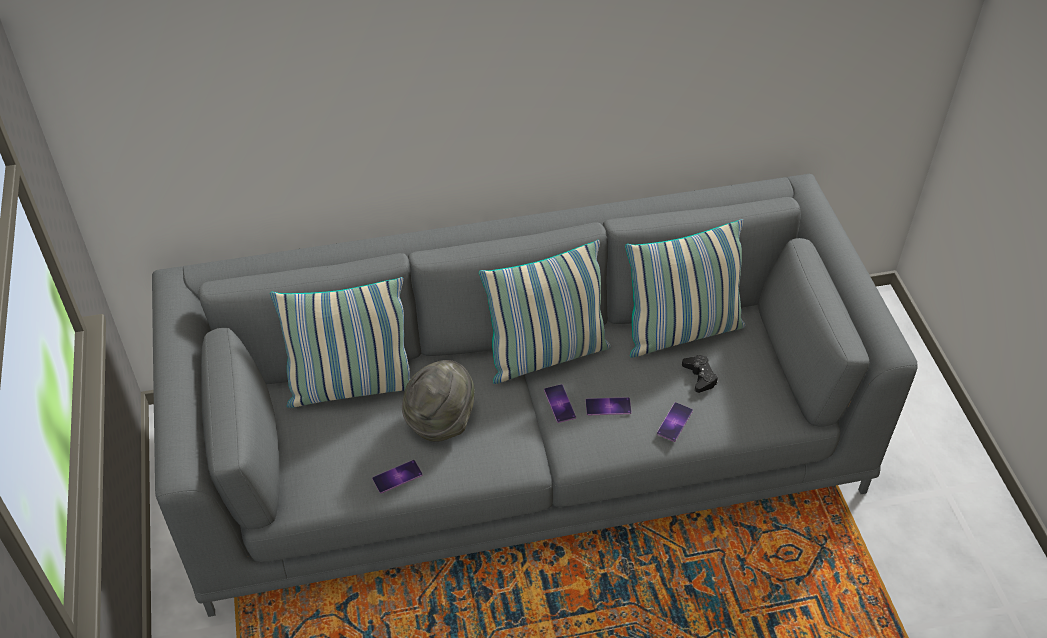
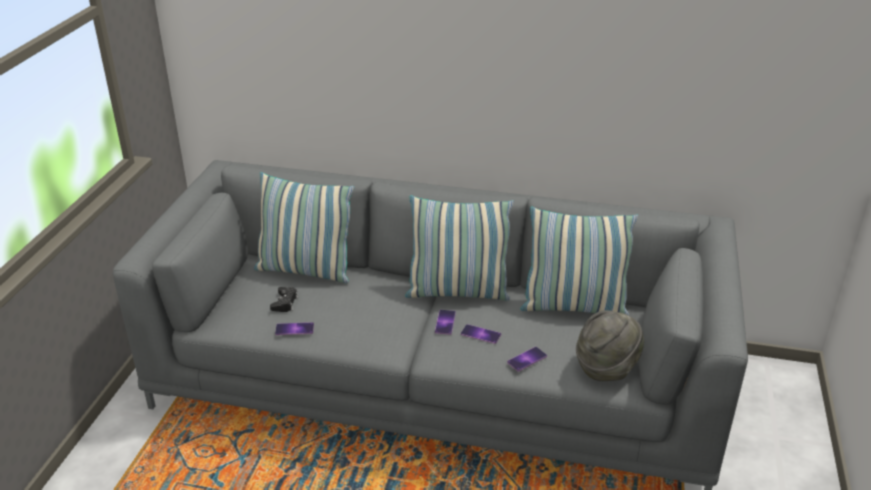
camera: 25 degrees right, 15 degrees down
grey hat [402,360,475,442] -> grey hat moved to [576,310,644,381]
black game controller [682,355,718,393] -> black game controller moved to [270,287,298,312]

